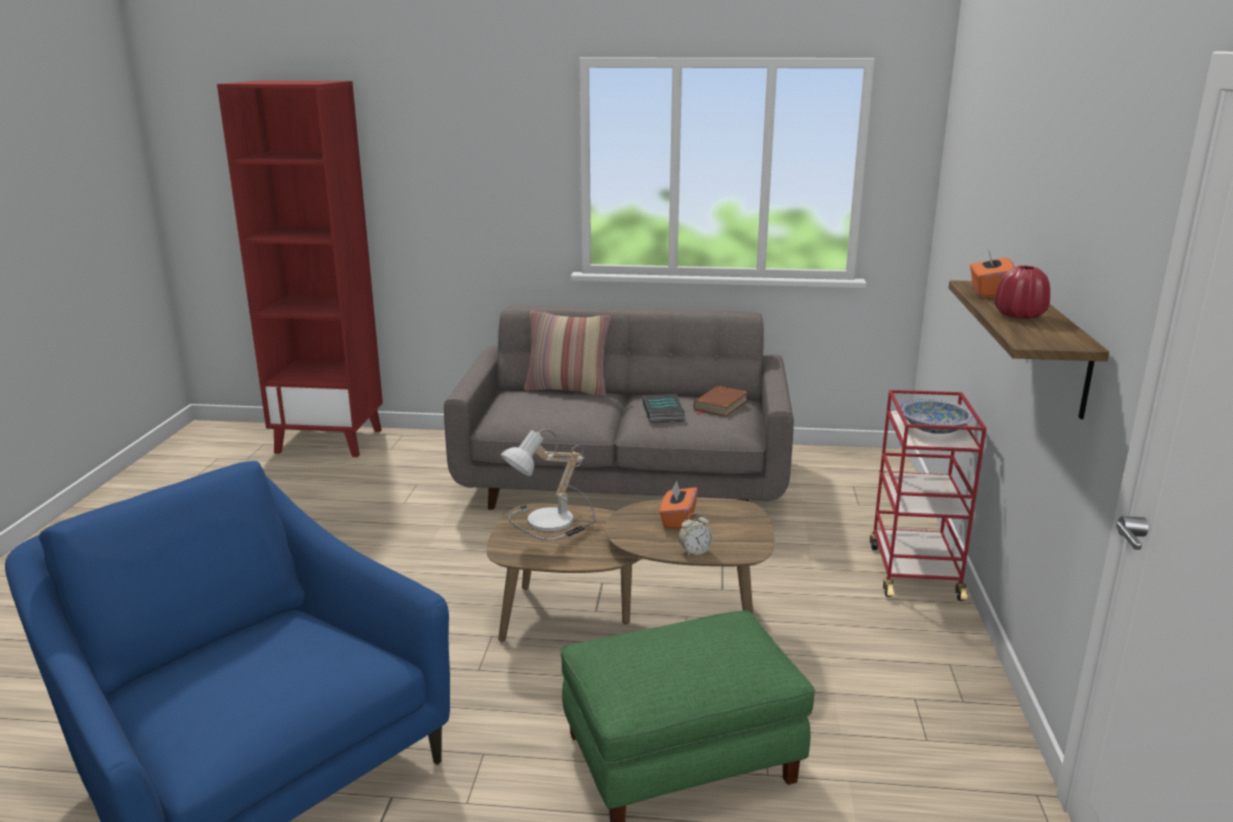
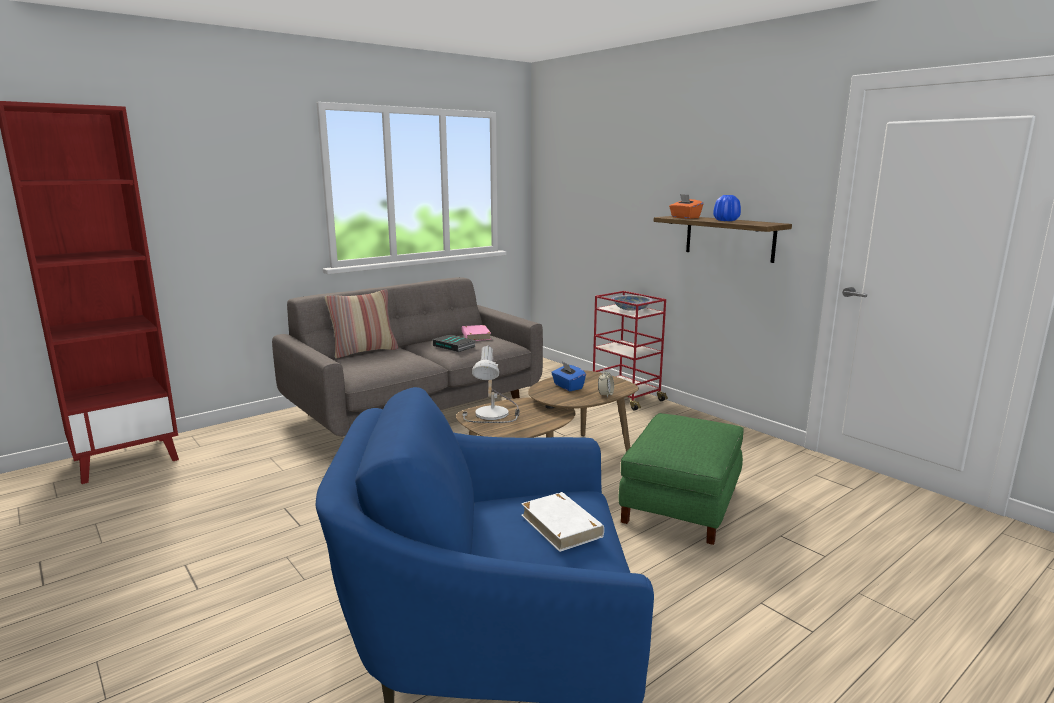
camera: 45 degrees left, 5 degrees down
orange tissue box [660,481,698,529] -> blue tissue box [551,361,586,391]
brown book [694,386,749,417] -> pink book [462,325,491,341]
red vase [994,266,1050,319] -> blue vase [713,195,741,221]
none -> white book [521,492,604,552]

